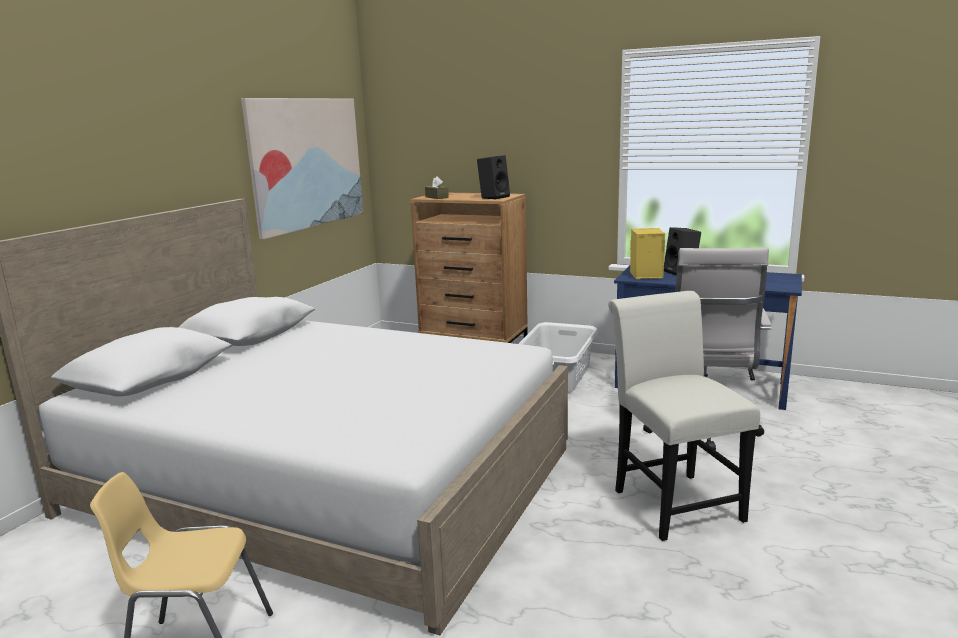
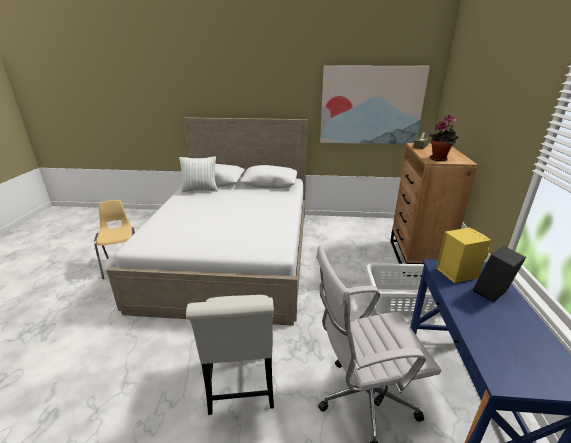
camera: 70 degrees right, 10 degrees up
black speaker [477,155,510,199] -> potted plant [429,115,458,161]
white chair [608,291,760,541] -> white chair turned 120 degrees clockwise [186,295,274,415]
none -> pillow [179,156,218,192]

